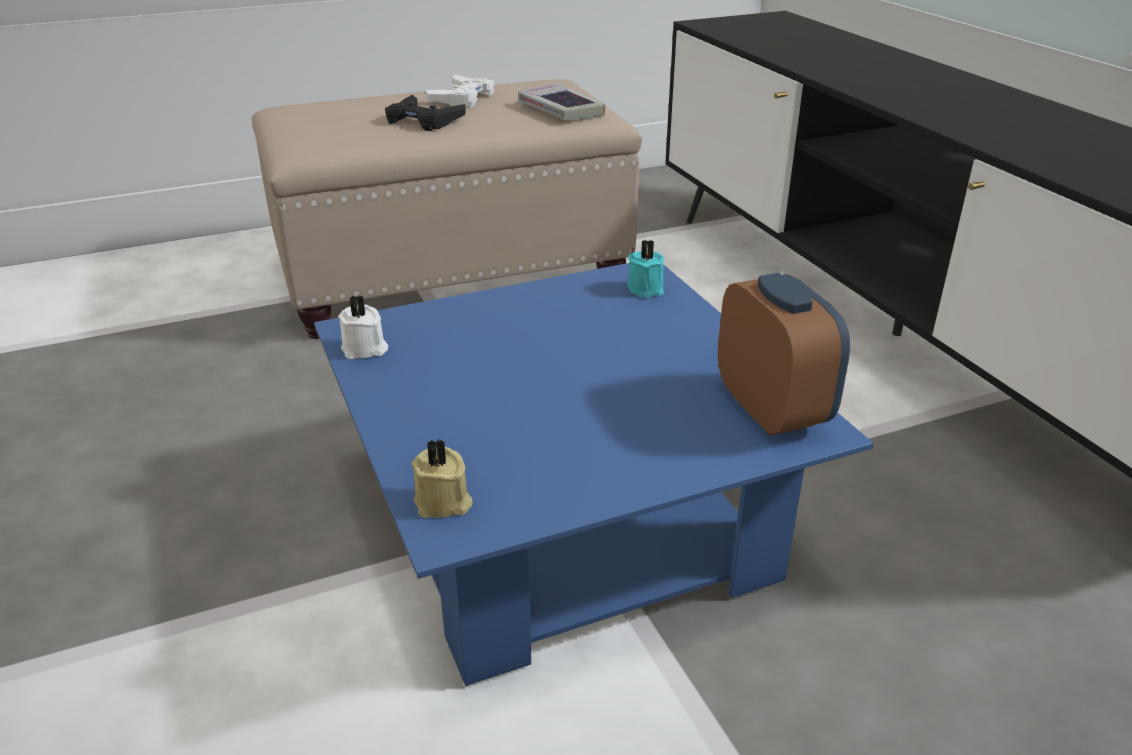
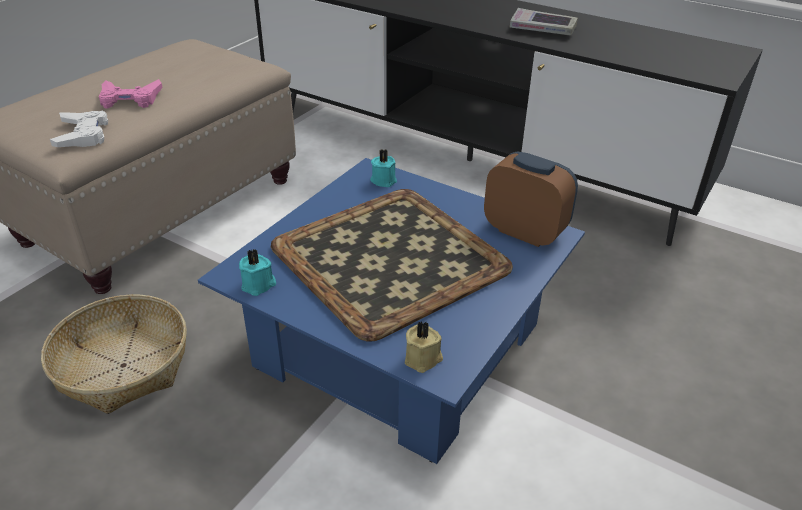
camera: 35 degrees left, 5 degrees up
white candle [338,295,388,359] -> turquoise candle [239,248,276,296]
black game controller [385,95,466,131] -> pink game controller [99,79,163,109]
white game controller [425,74,494,108] -> white game controller moved to [50,110,108,147]
book [518,83,605,120] -> book moved to [510,8,578,36]
none -> basket [41,294,187,414]
none -> tray [271,189,513,342]

